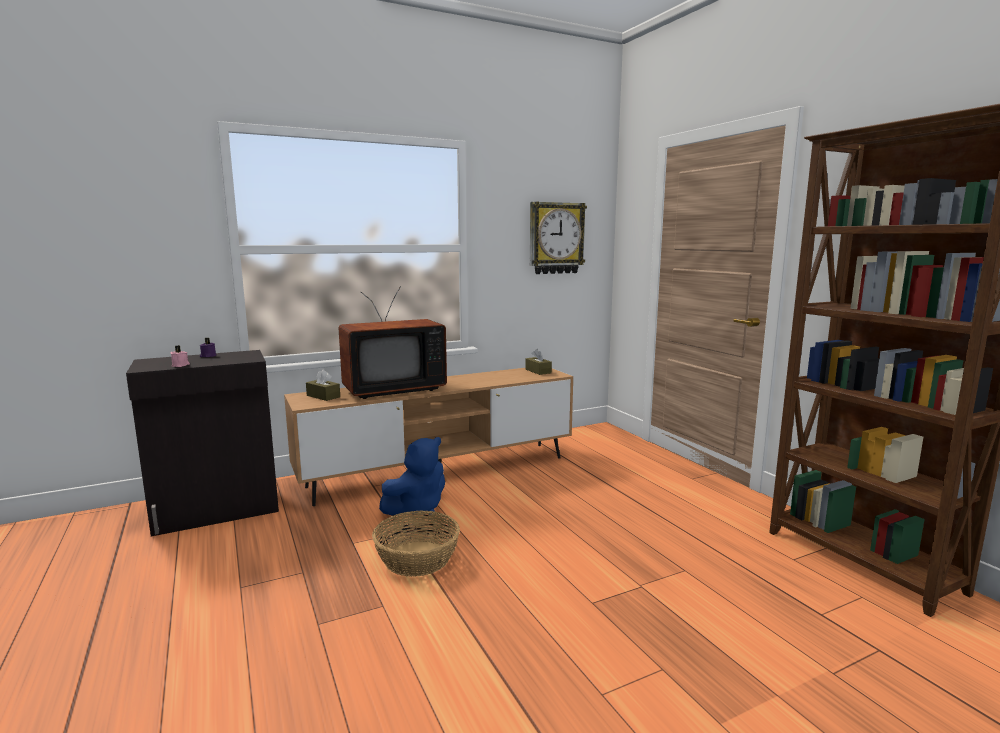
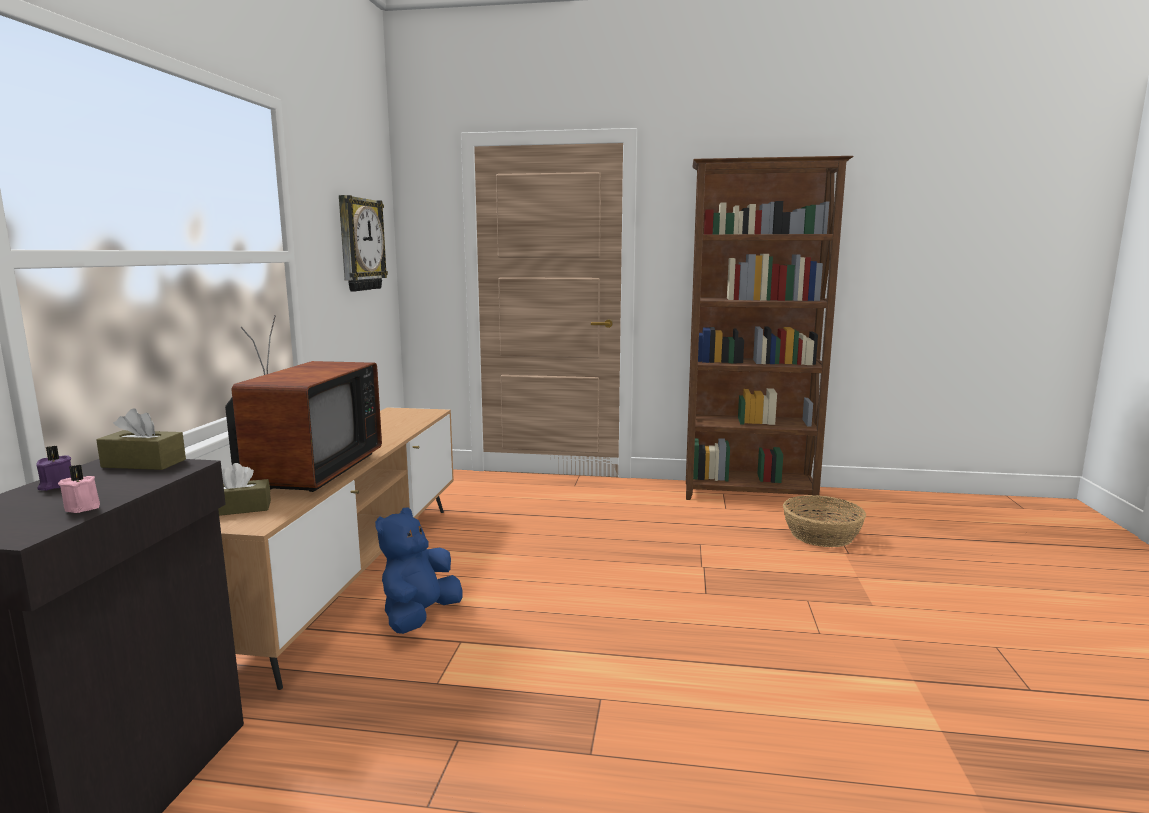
camera: 55 degrees left, 0 degrees up
basket [372,511,460,577] -> basket moved to [783,495,866,547]
blue plush toy [379,437,445,516] -> blue plush toy turned 150 degrees counterclockwise [375,507,462,634]
brown tissue box [525,349,552,375] -> brown tissue box moved to [96,408,186,470]

